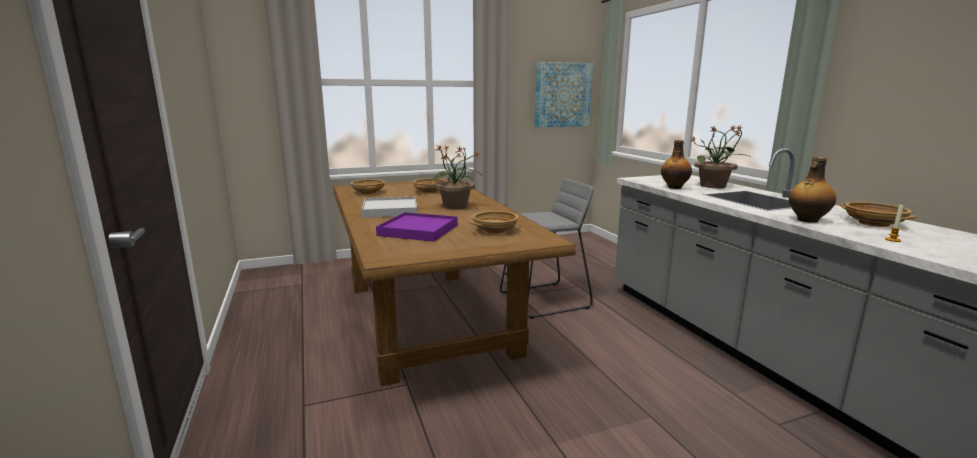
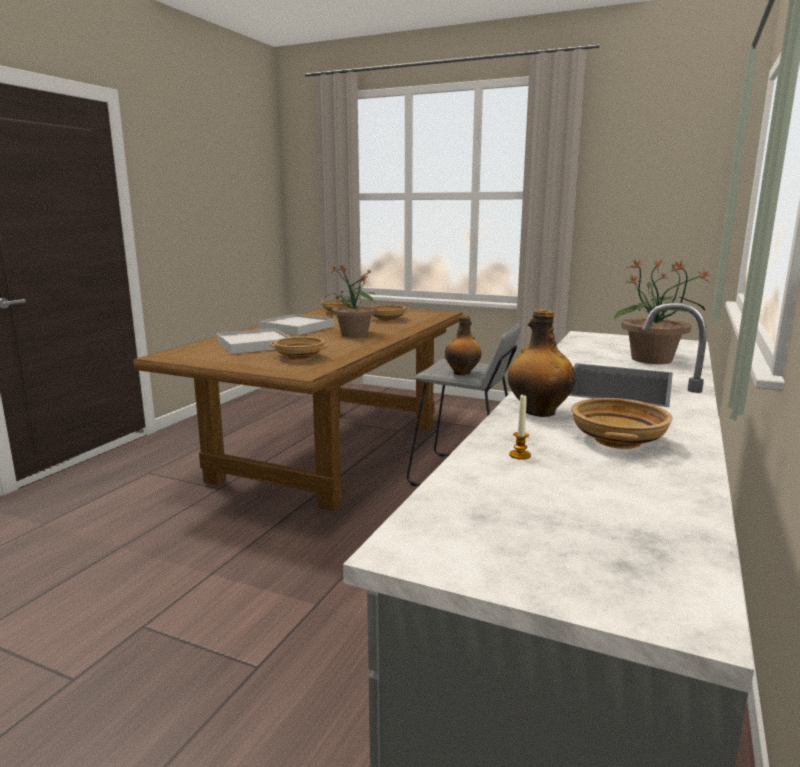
camera: 45 degrees right, 0 degrees up
purple tray [376,212,458,242] -> white tray [217,328,289,354]
picture [535,62,593,127] -> none
bottle [661,140,692,189] -> bottle moved to [445,316,482,375]

